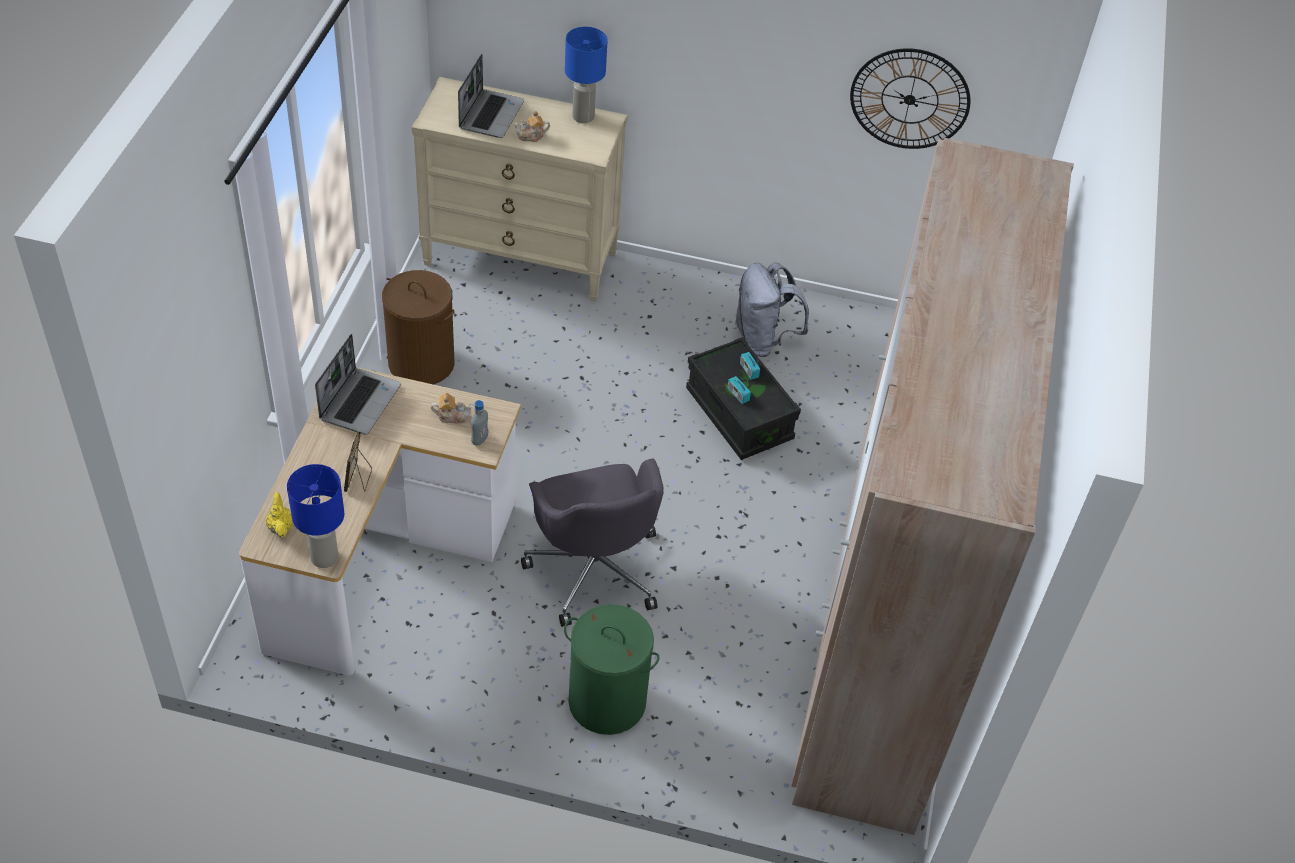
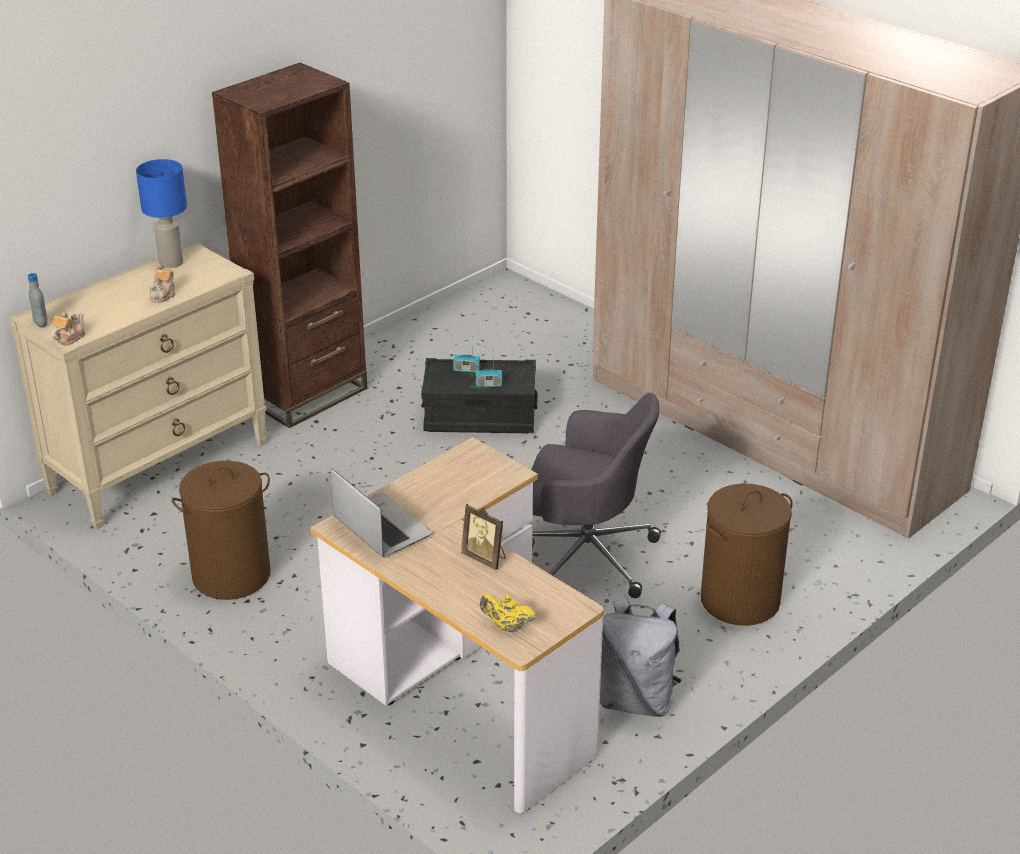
camera: 55 degrees left, 15 degrees down
blue table lamp [287,464,344,568] -> none
teapot [431,393,473,424] -> teapot moved to [51,312,85,346]
laptop [458,54,524,138] -> none
grey bottle [471,400,489,445] -> grey bottle moved to [28,273,48,327]
green laundry basket [564,604,659,735] -> brown laundry basket [701,483,793,626]
grey backpack [735,263,809,357] -> grey backpack moved to [600,598,682,717]
wall clock [850,48,971,149] -> none
none -> brown bookcase [212,63,368,428]

